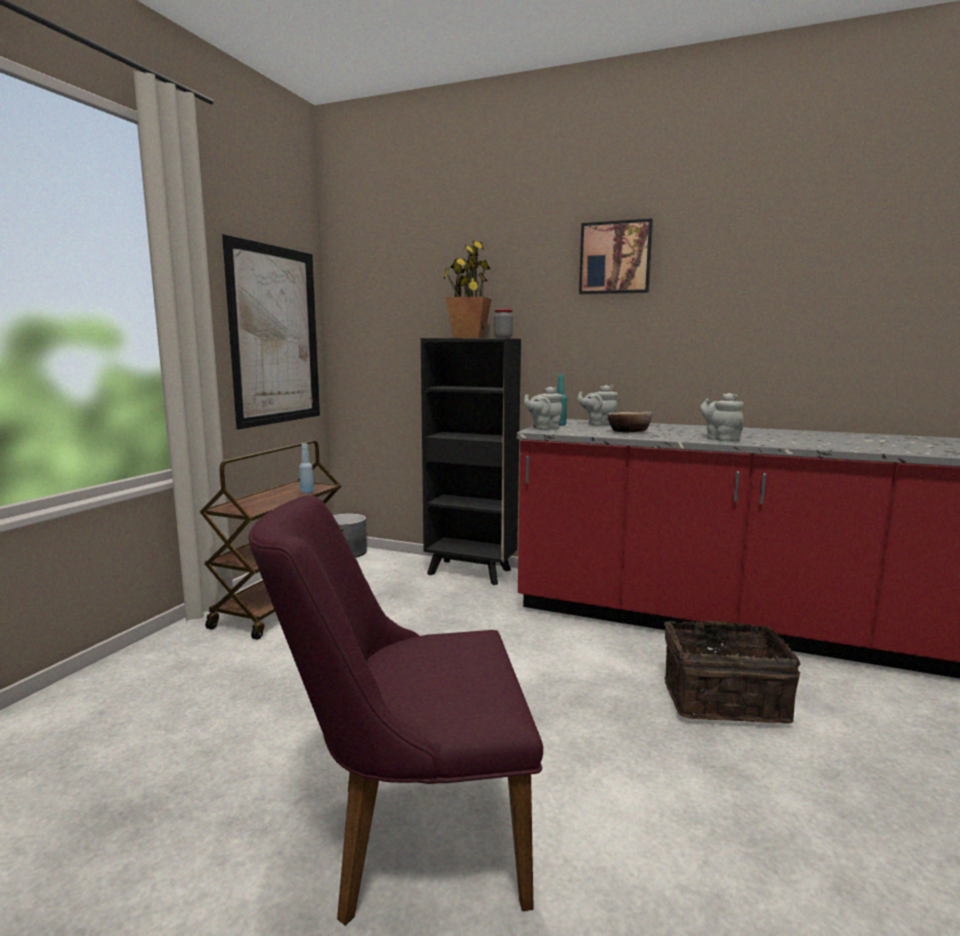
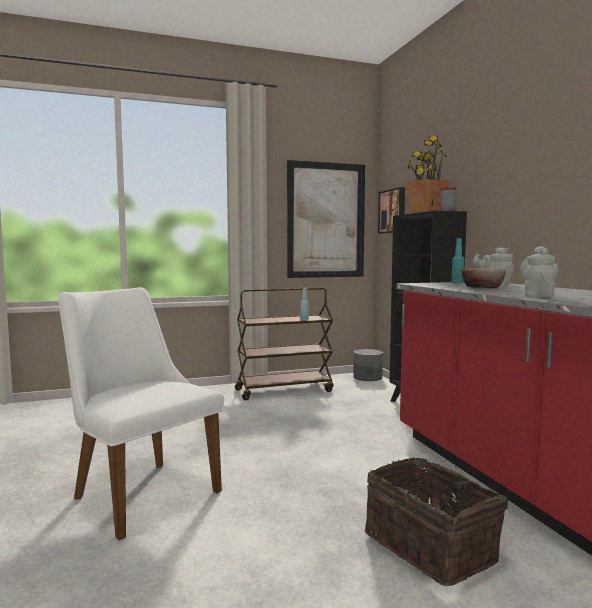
camera: 50 degrees right, 5 degrees down
purple chair [248,495,543,926] -> white chair [58,287,224,540]
grey teapot [524,387,562,430] -> none
picture [579,218,653,295] -> picture moved to [378,187,405,234]

